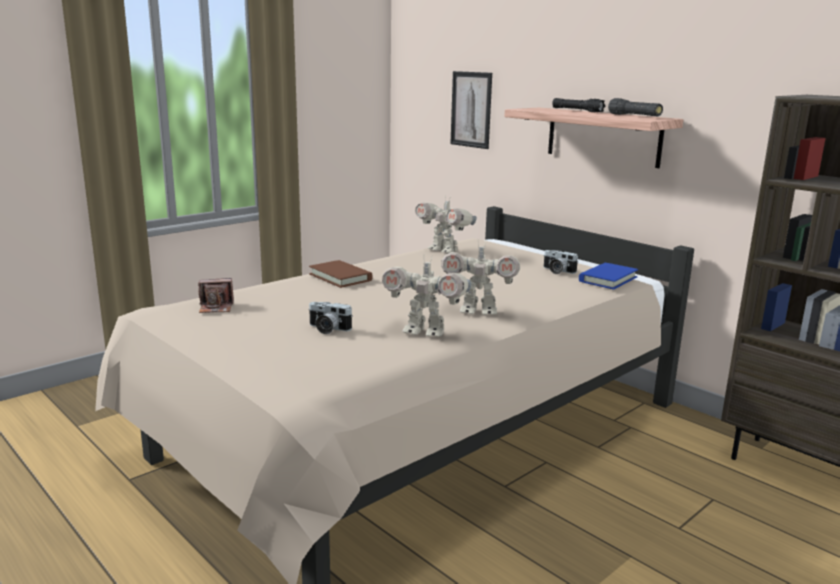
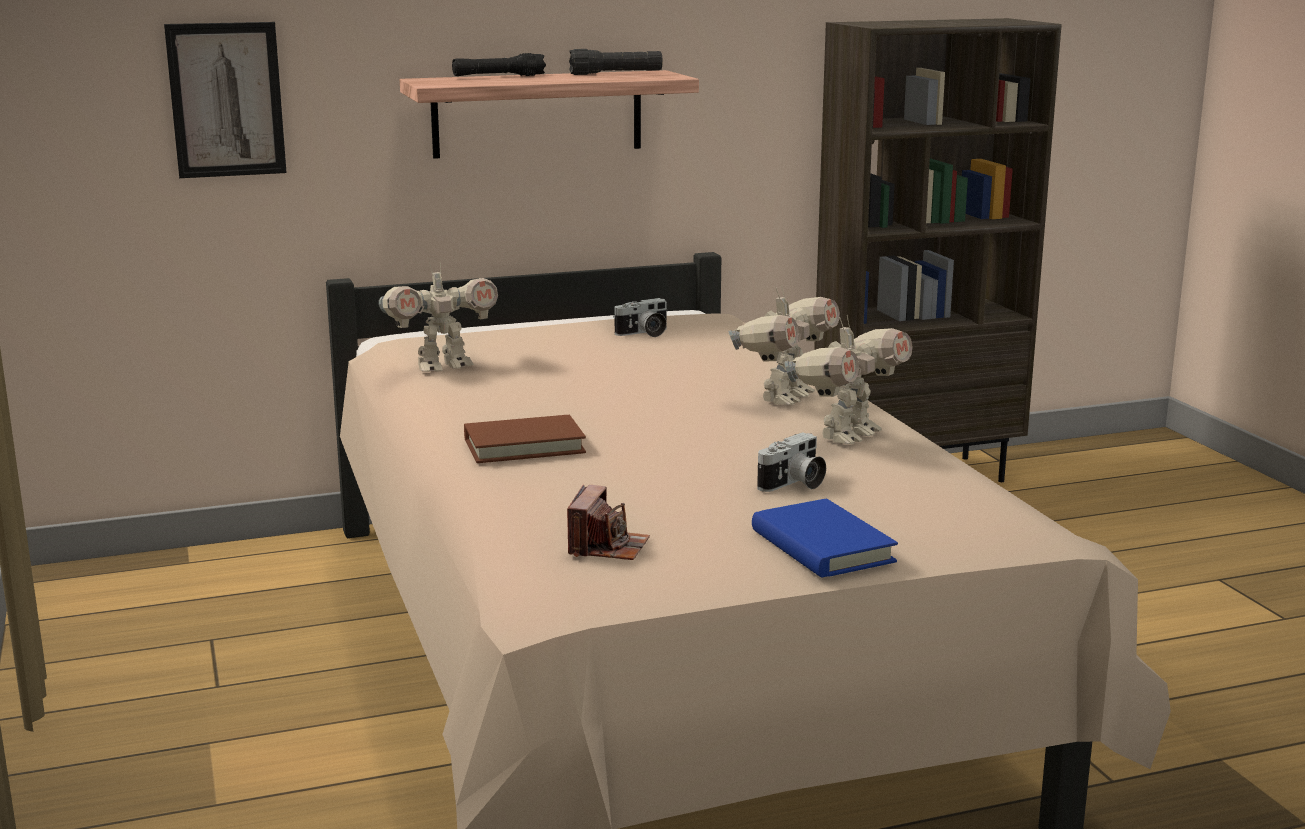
camera: 65 degrees left, 0 degrees up
blue book [579,263,638,289] -> blue book moved to [752,499,898,578]

